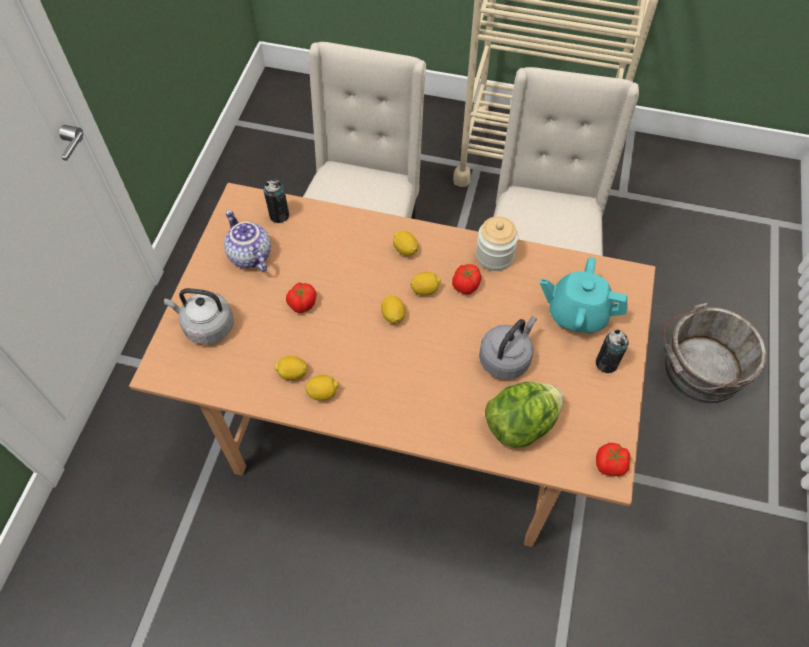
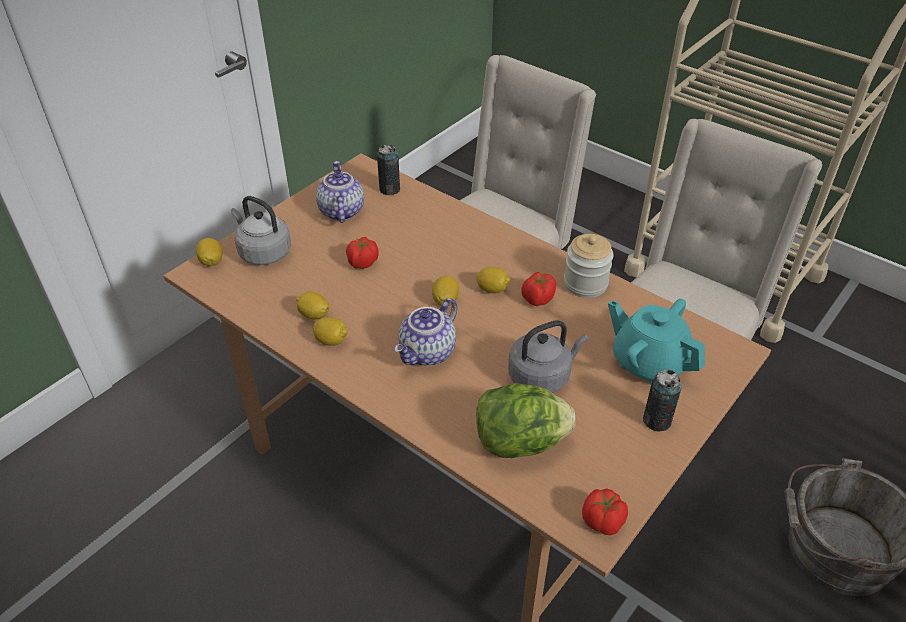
camera: 25 degrees right, 15 degrees down
lemon [393,231,419,256] -> lemon moved to [196,238,222,266]
none -> teapot [394,298,457,366]

